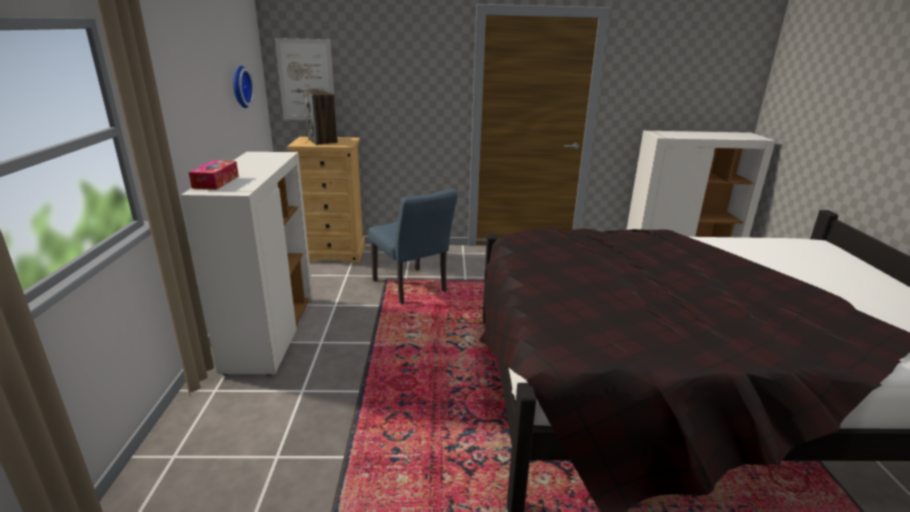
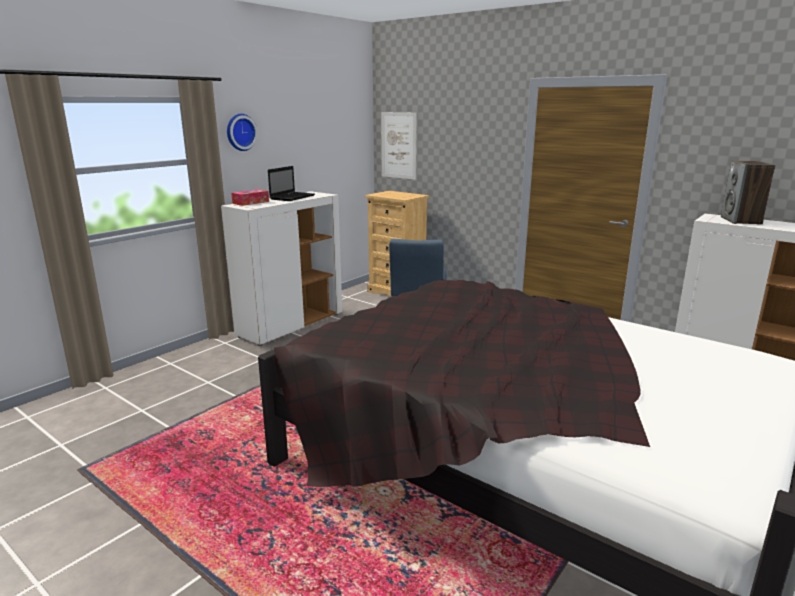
camera: 40 degrees right, 5 degrees down
wall clock [233,66,254,108] -> wall clock moved to [227,114,258,151]
speaker [304,91,338,145] -> speaker moved to [721,160,775,225]
none -> laptop [268,166,315,201]

